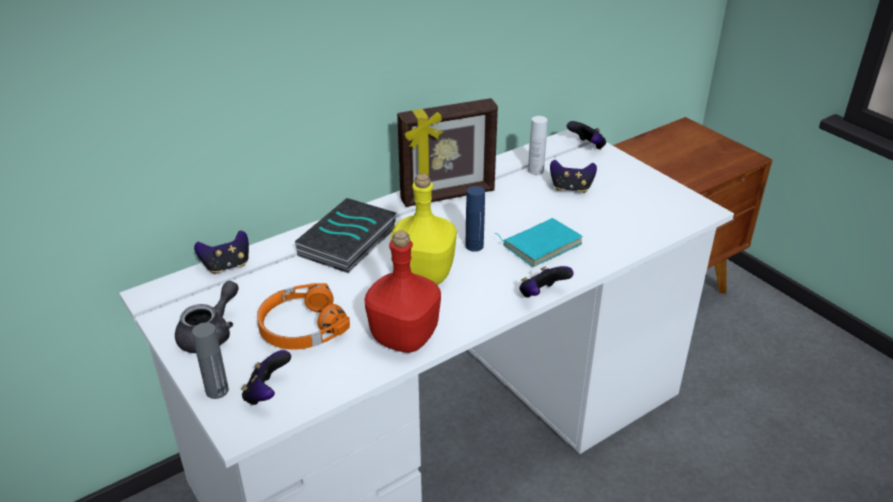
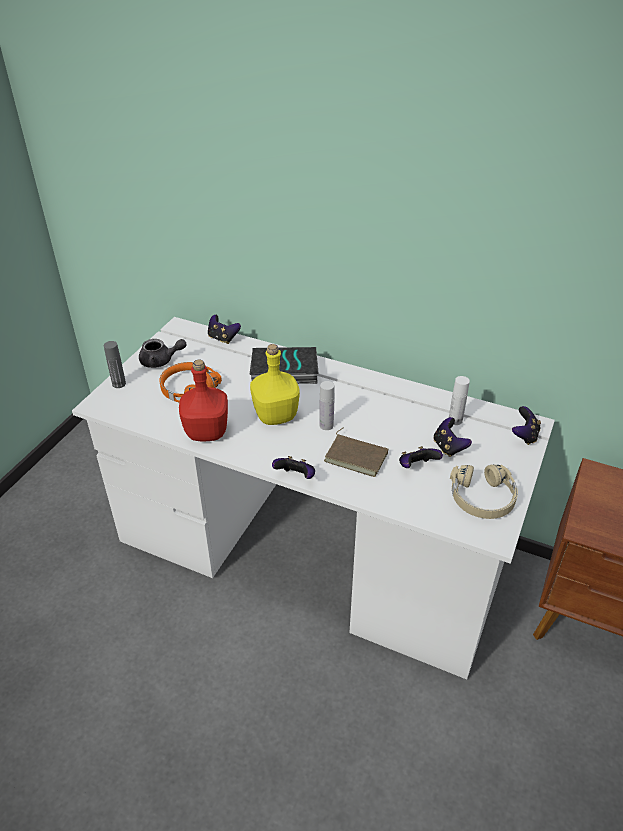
camera: 60 degrees right, 5 degrees up
game controller [241,350,291,405] -> game controller moved to [399,446,443,468]
picture frame [397,98,498,207] -> none
blue bottle [466,186,485,252] -> white bottle [319,381,334,430]
turquoise book [494,218,583,267] -> brown book [324,428,388,477]
none -> beige headphones [450,465,518,519]

